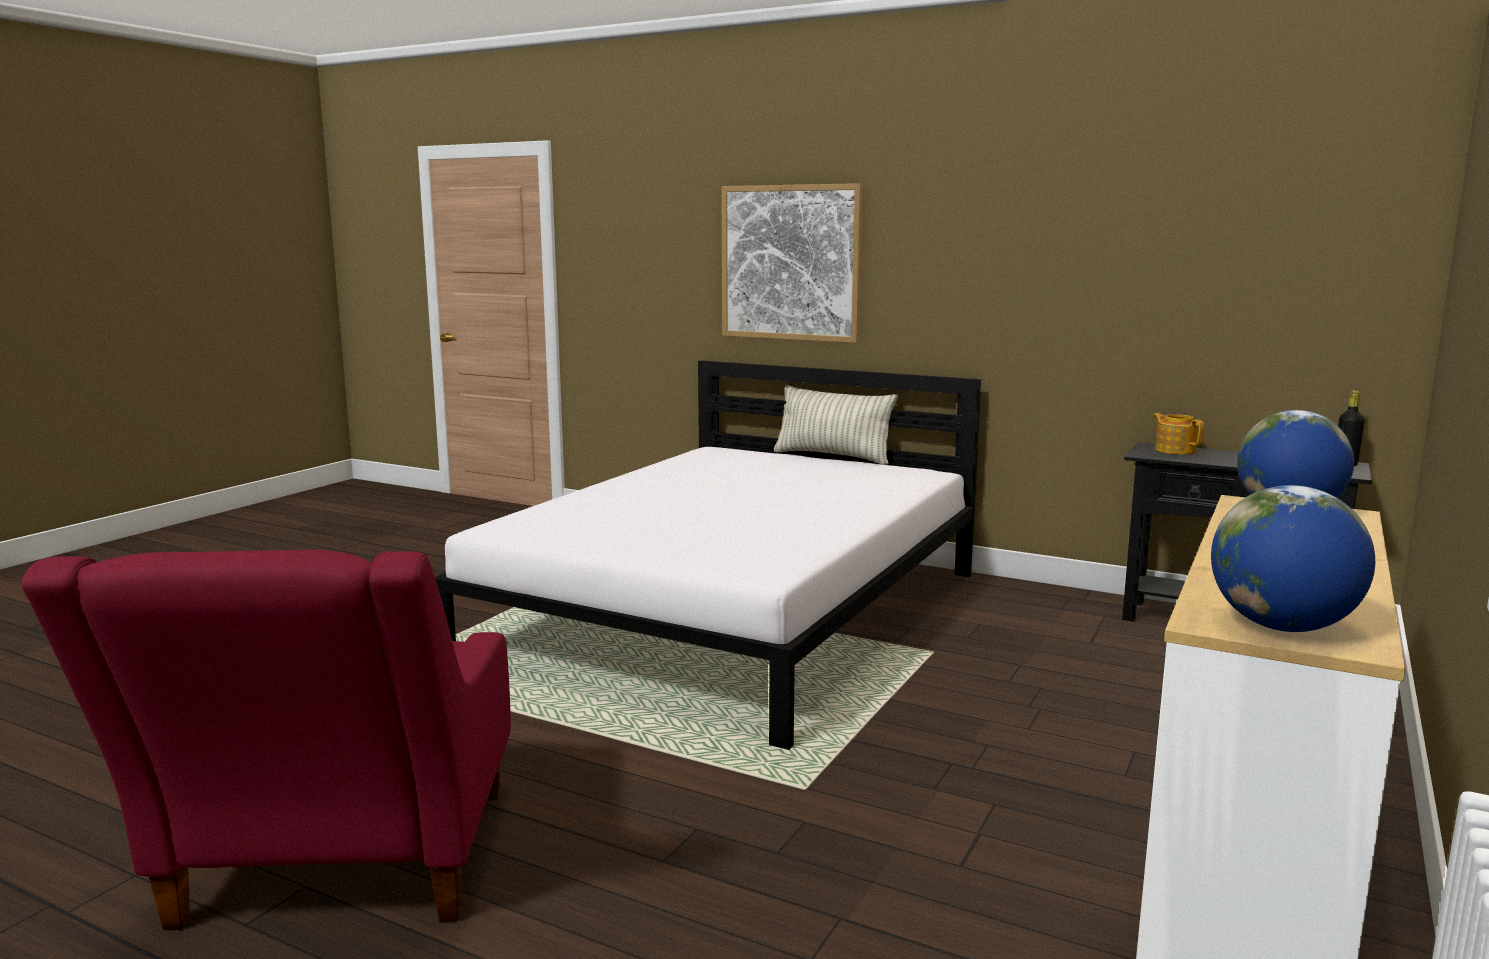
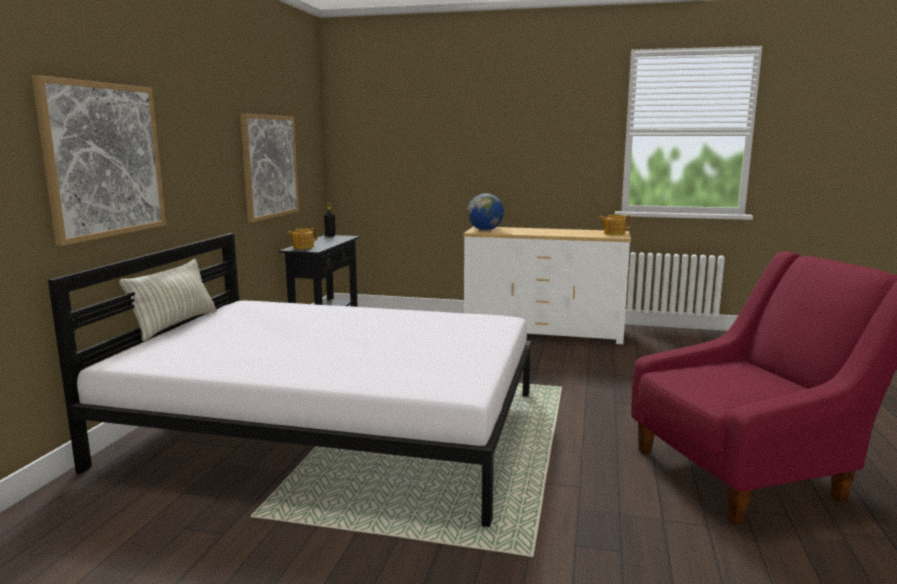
camera: 105 degrees left, 0 degrees up
globe [1211,485,1375,632] -> teapot [599,214,631,235]
none -> picture [240,113,299,223]

